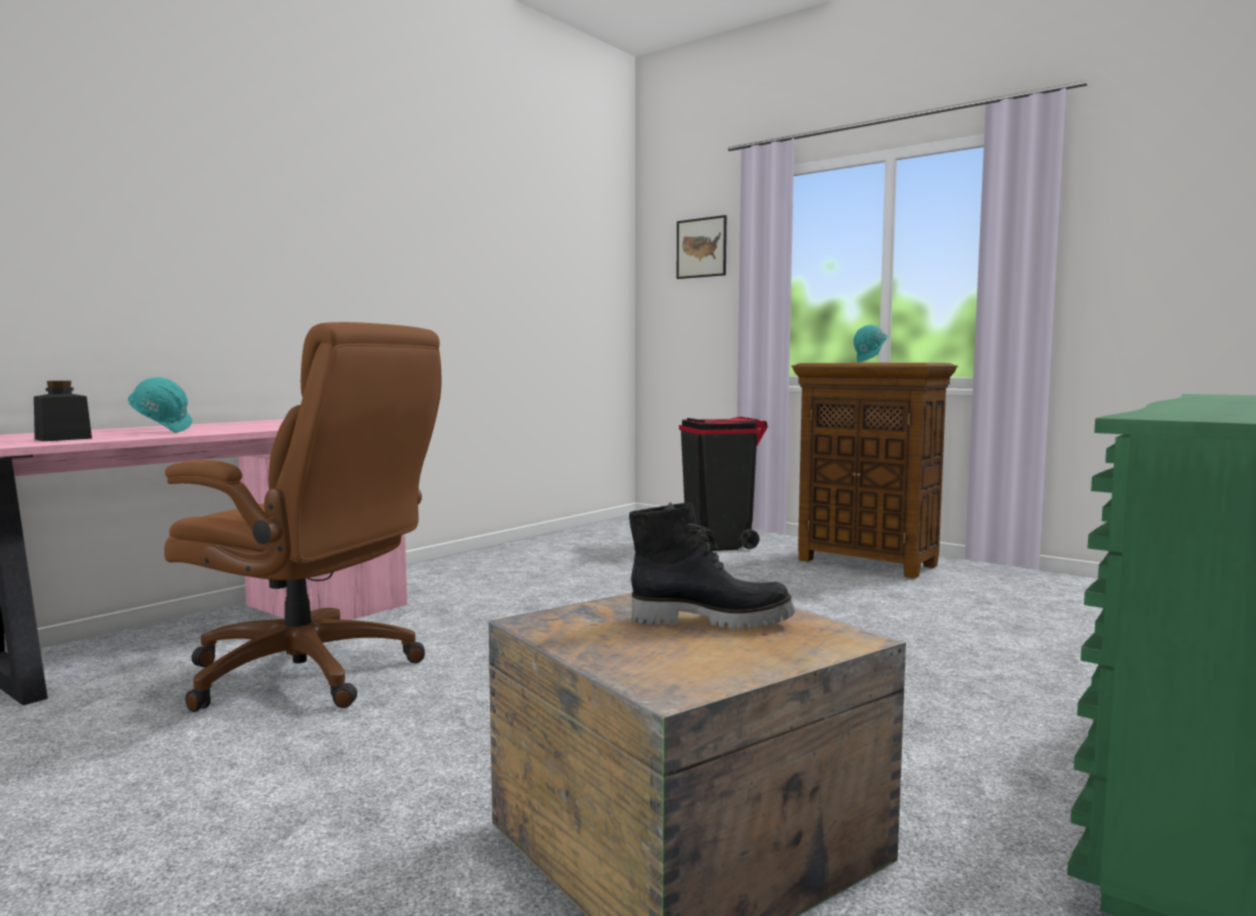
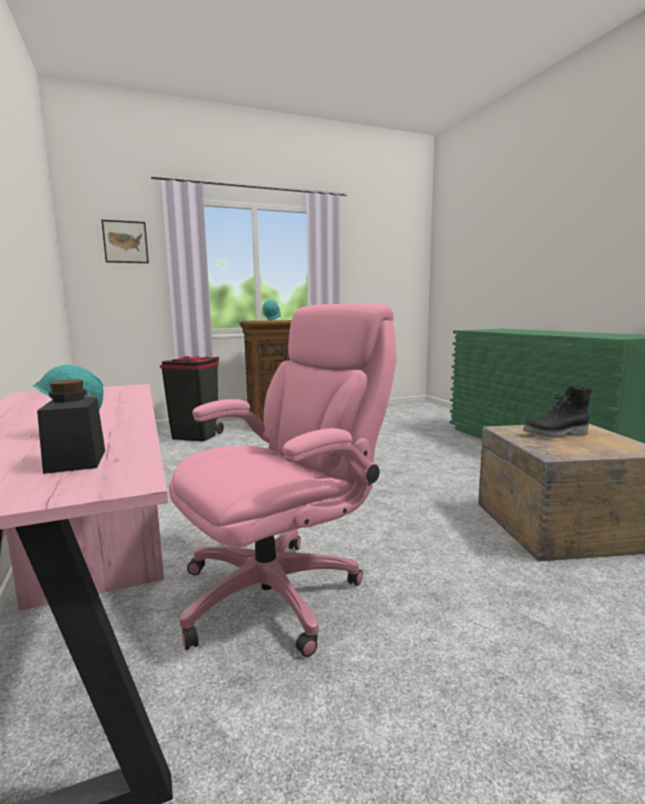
camera: 60 degrees left, 5 degrees up
brown office chair [164,322,441,712] -> pink office chair [169,303,396,657]
black boot [629,502,795,630] -> black boot turned 135 degrees counterclockwise [523,386,592,438]

